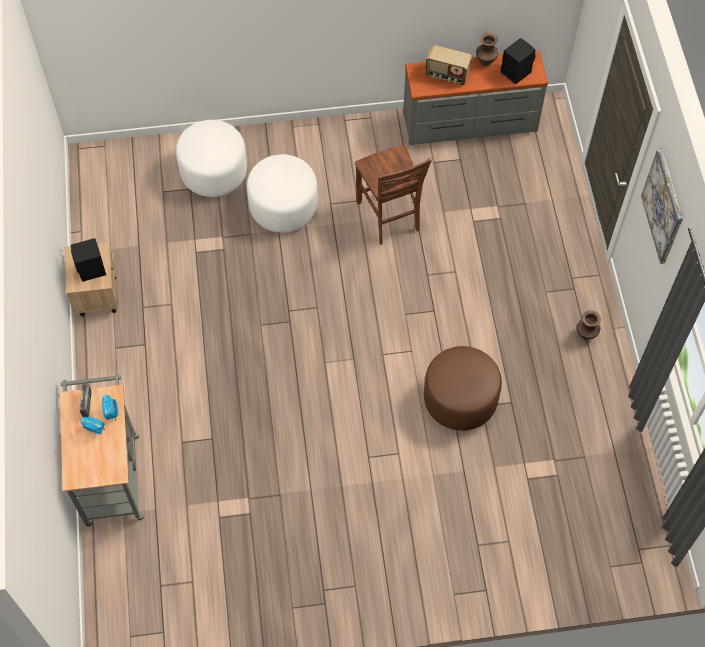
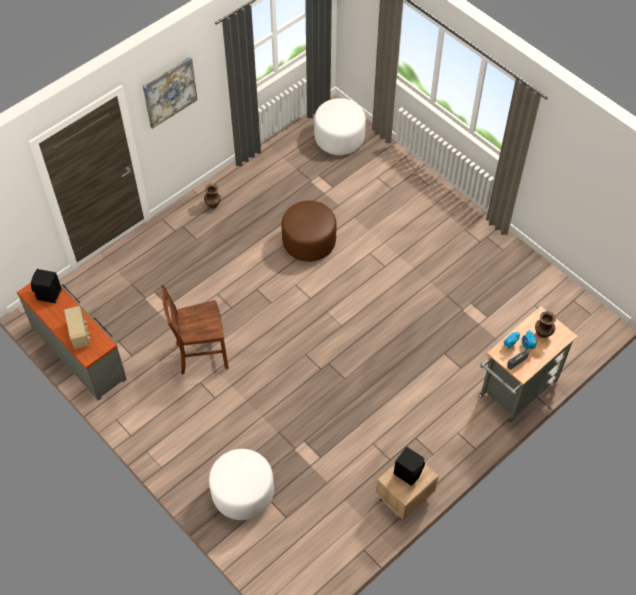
camera: 125 degrees left, 5 degrees down
white ottoman [247,154,318,233] -> white ottoman moved to [314,98,366,155]
brown chair [355,145,432,245] -> brown chair turned 135 degrees counterclockwise [161,285,229,375]
brown vase [476,32,498,66] -> brown vase moved to [535,311,556,338]

